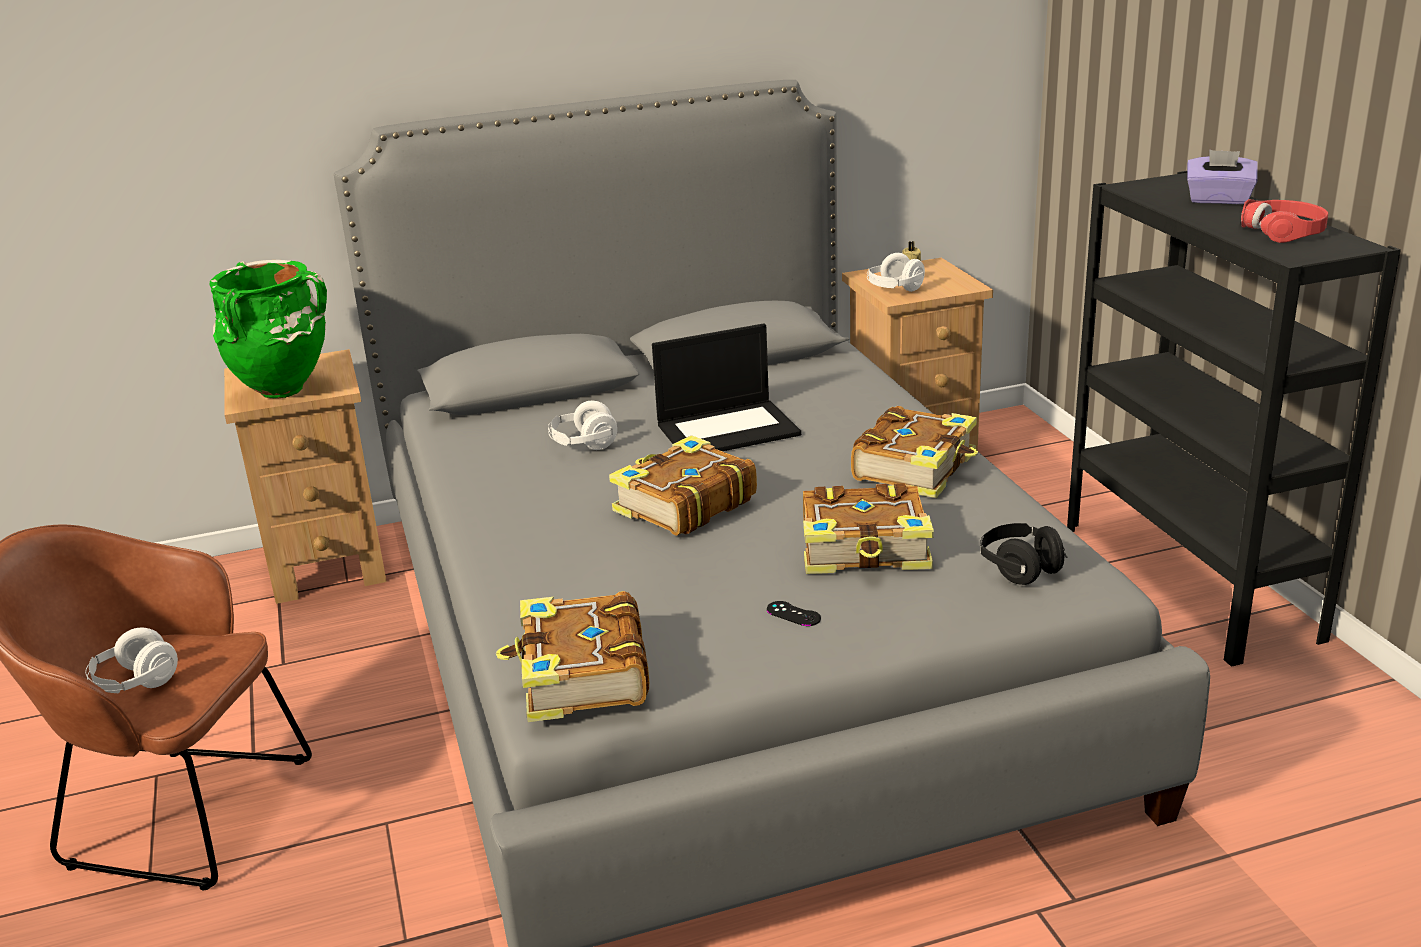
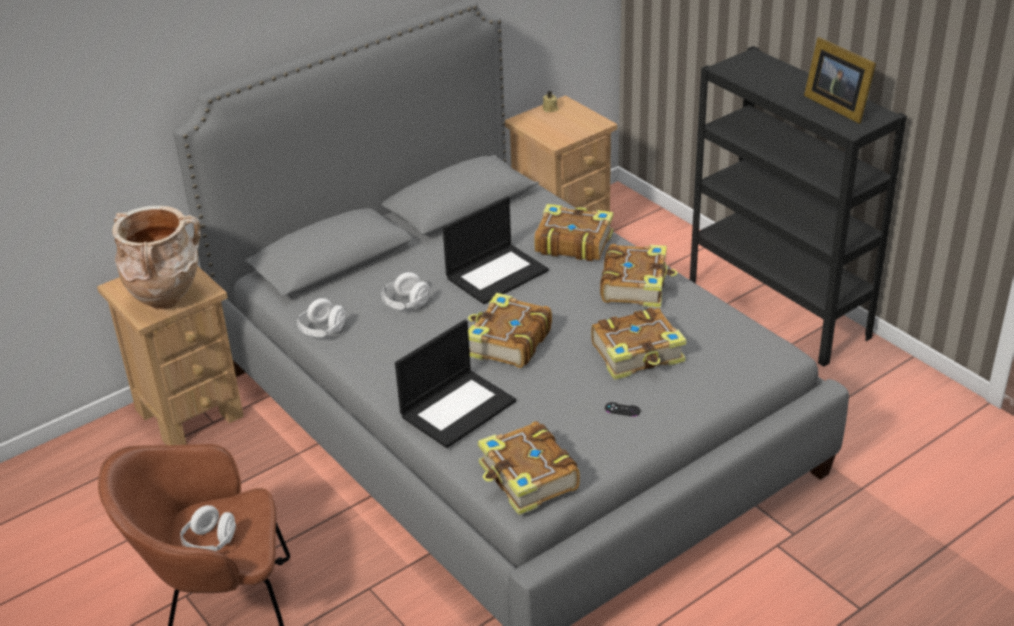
camera: 20 degrees left, 10 degrees up
green vase [209,260,327,399] -> beige vase [112,206,201,309]
white headphones [867,253,925,292] -> white headphones moved to [297,298,346,337]
black headphones [980,523,1067,585] -> none
purple tissue box [1187,150,1258,204] -> none
red headphones [1241,199,1328,243] -> picture frame [804,37,876,123]
none -> laptop [395,320,516,448]
none -> book [534,204,613,261]

